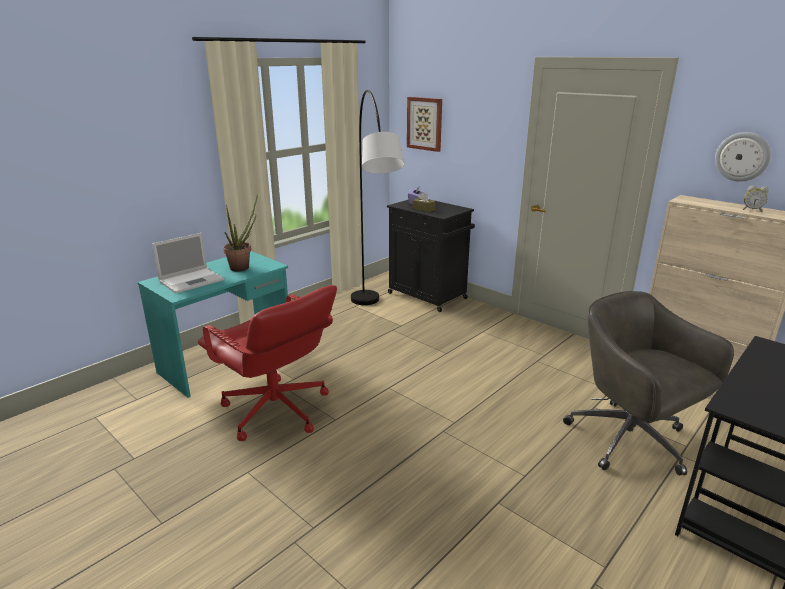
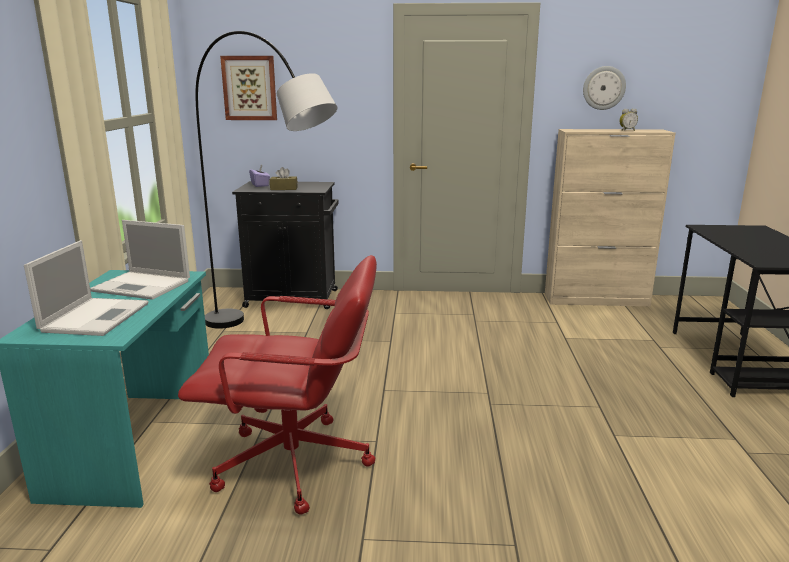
camera: 40 degrees left, 5 degrees down
potted plant [223,194,258,272] -> laptop [90,220,190,300]
grey office chair [563,291,734,475] -> none

